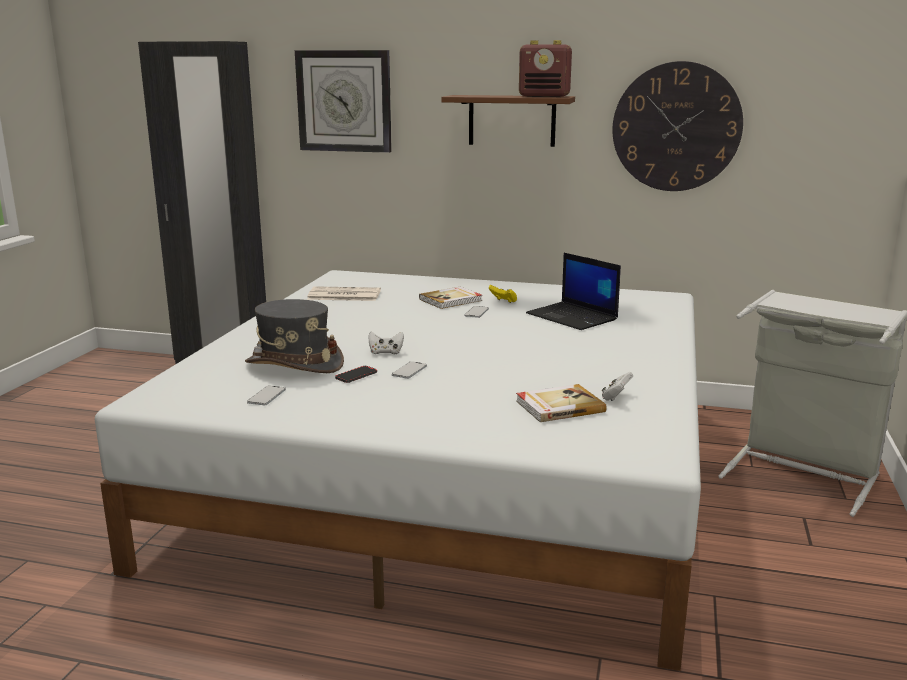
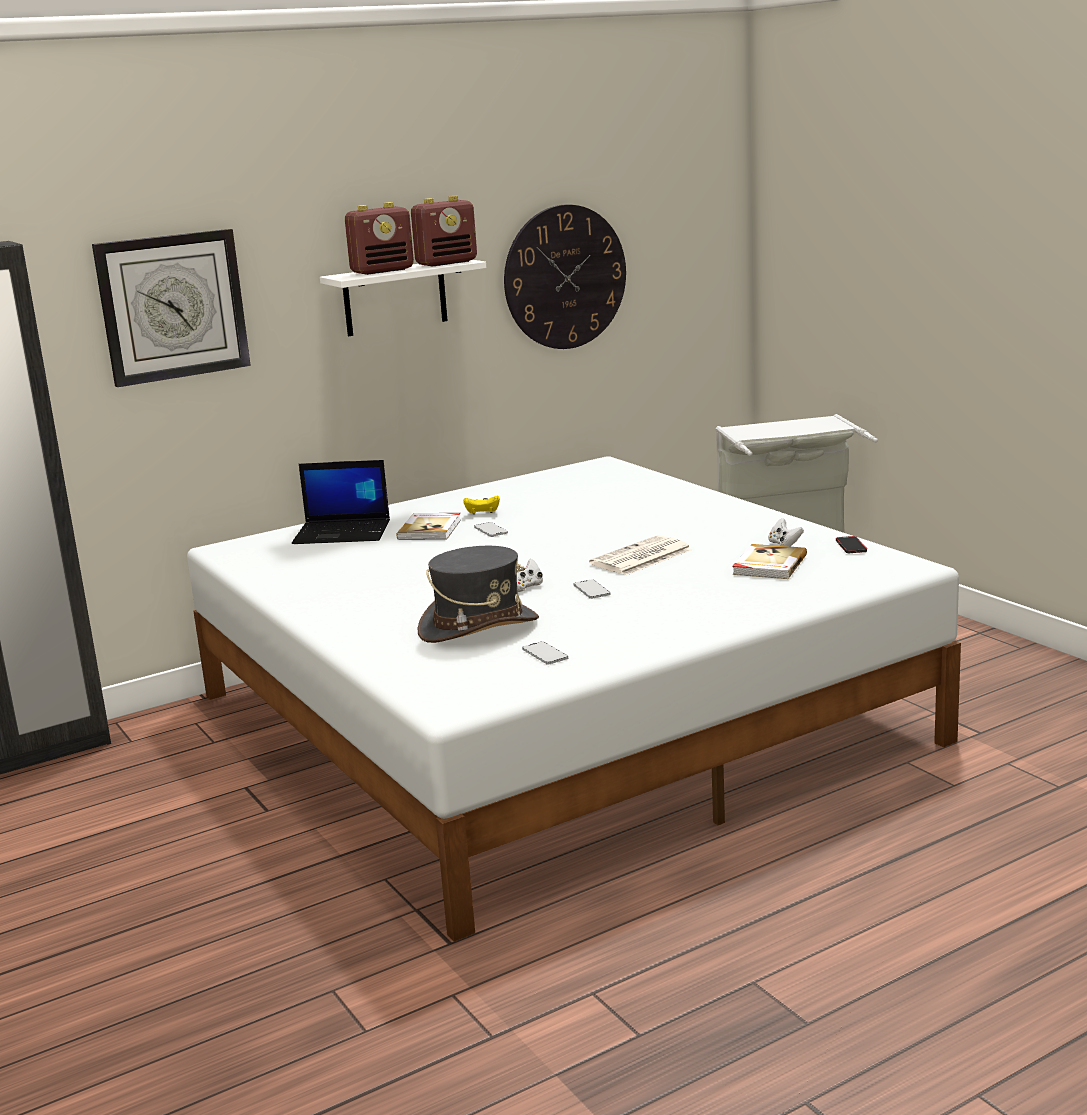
camera: 45 degrees left, 0 degrees up
newspaper [307,286,381,301] -> newspaper moved to [589,535,692,575]
phone [335,366,377,383] -> phone moved to [836,536,867,553]
brown shelf [441,95,575,147] -> white shelf [320,260,486,336]
laptop [526,253,621,330] -> laptop moved to [292,460,390,544]
none -> radio [345,202,414,275]

